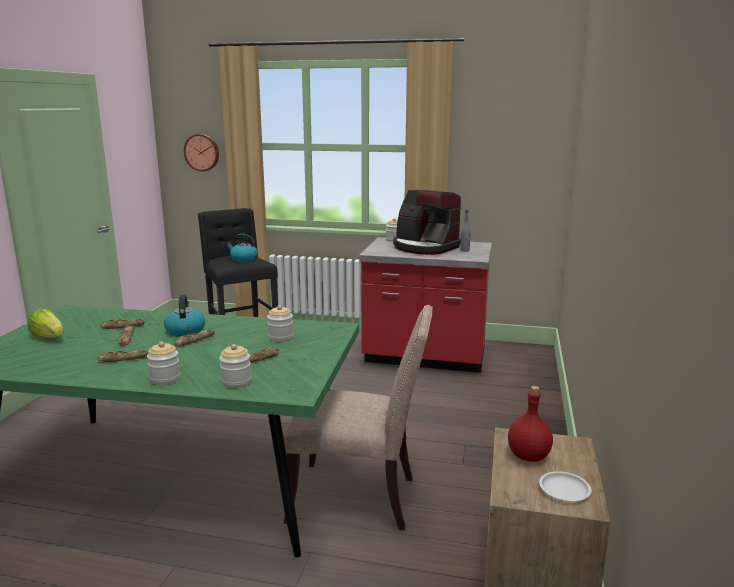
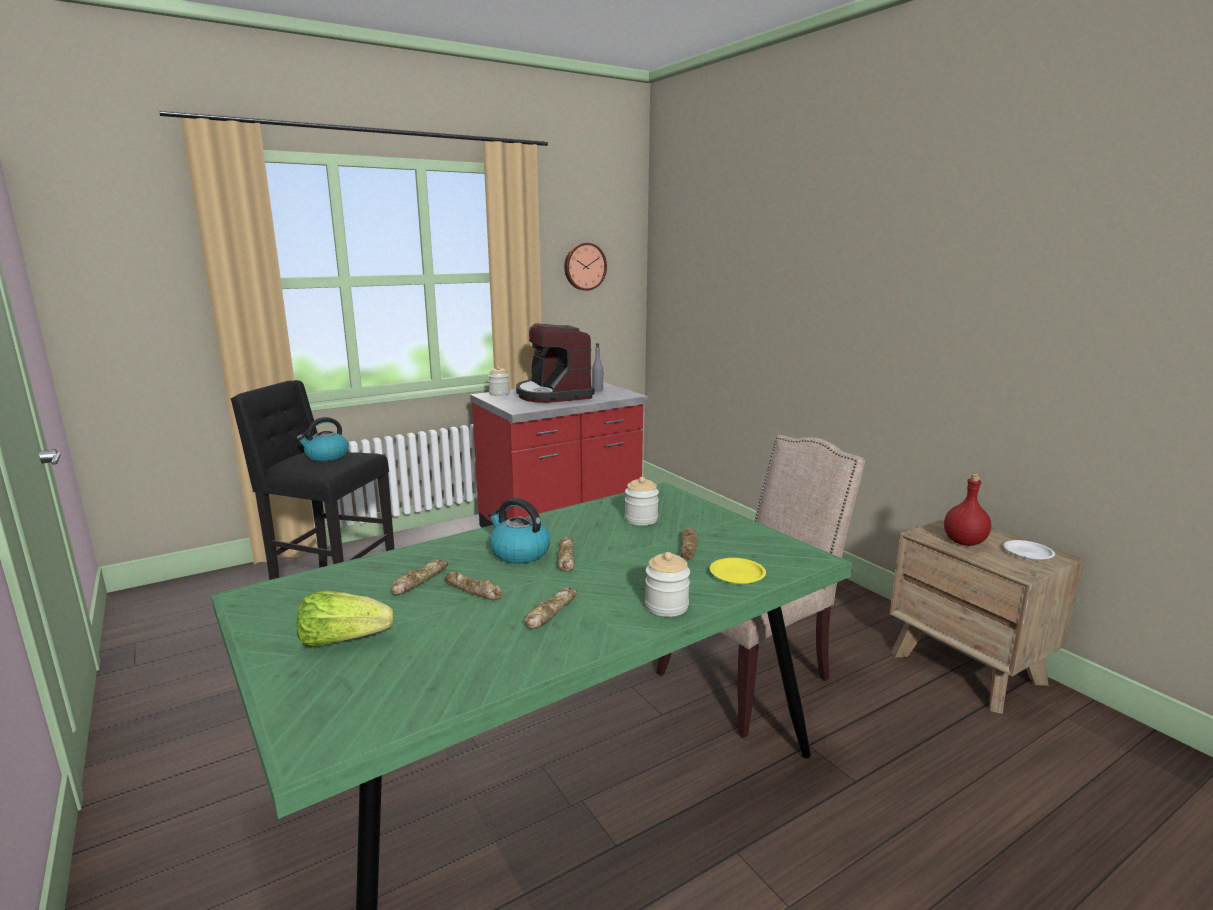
camera: 45 degrees left, 0 degrees up
wall clock [184,134,219,172] -> wall clock moved to [564,243,607,291]
jar [219,344,251,388] -> yellow plate [710,558,766,584]
coffee machine [393,190,461,255] -> coffee machine turned 75 degrees clockwise [516,324,595,403]

